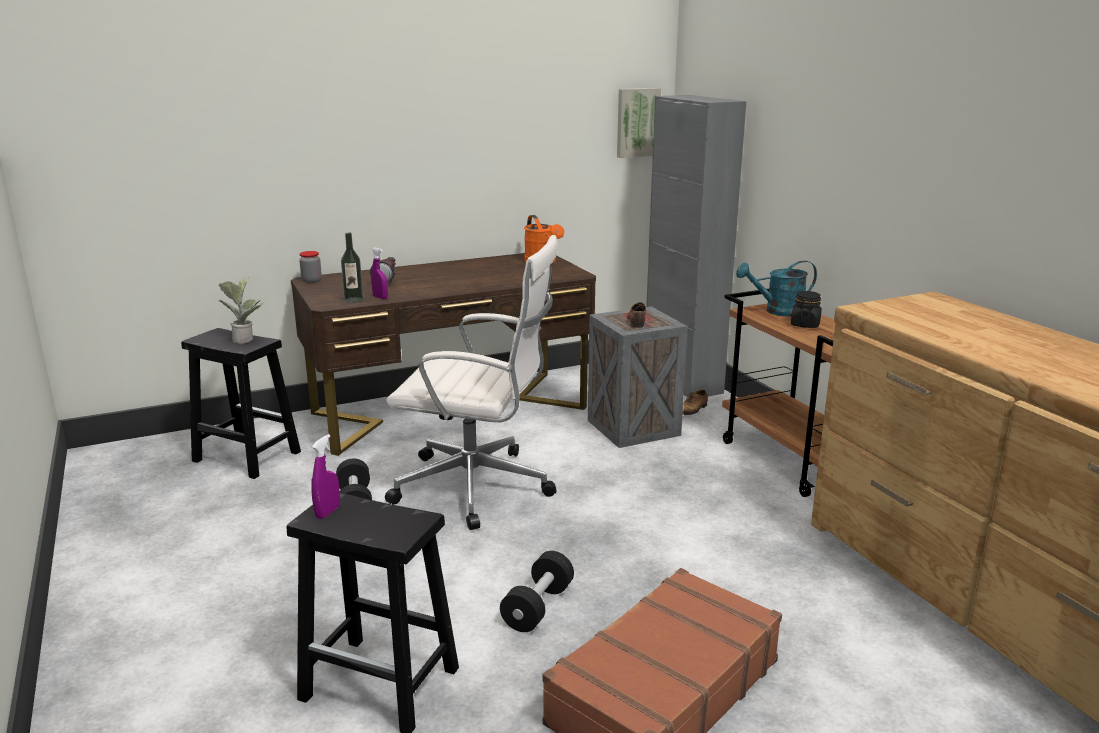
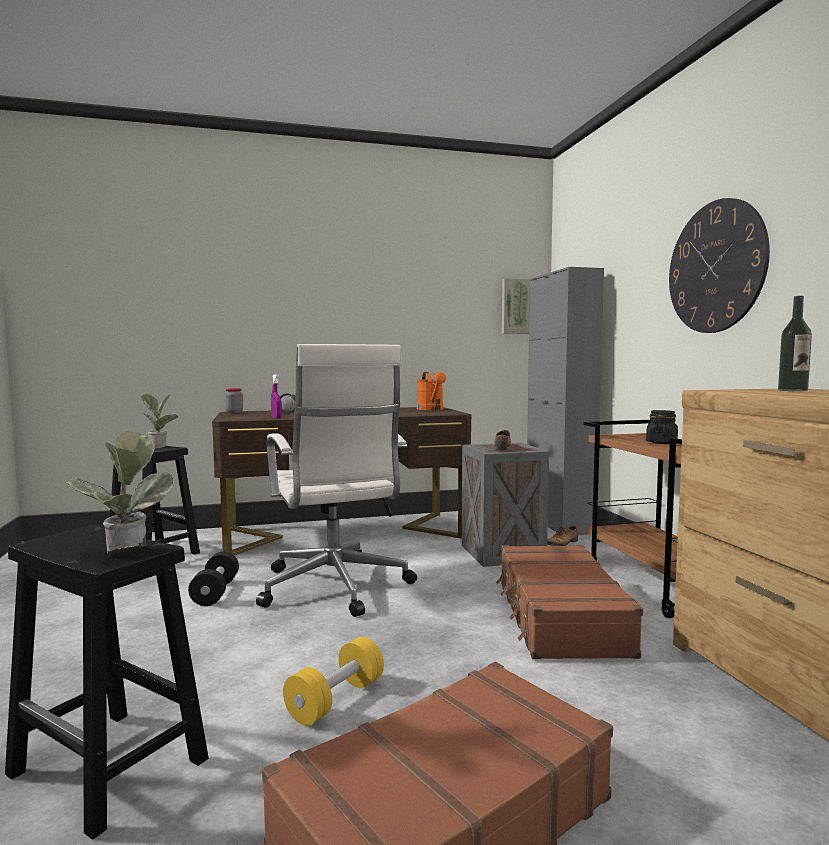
camera: 10 degrees right, 15 degrees down
purple spray bottle [311,434,340,519] -> none
bottle [341,233,363,303] -> bottle moved to [778,296,812,391]
white office chair [385,235,558,530] -> white office chair turned 45 degrees clockwise [256,344,417,617]
black dumbbell [500,551,574,632] -> yellow dumbbell [283,637,384,726]
turquoise watering can [736,261,817,317] -> none
none -> potted plant [65,431,174,553]
none -> brown suitcase [496,545,643,659]
none -> wall clock [669,198,770,333]

